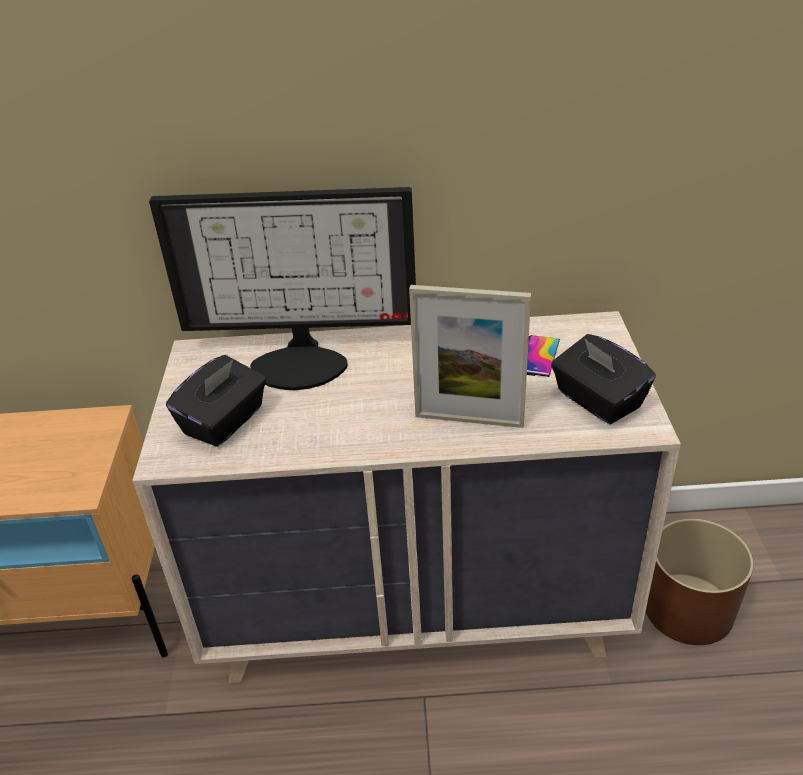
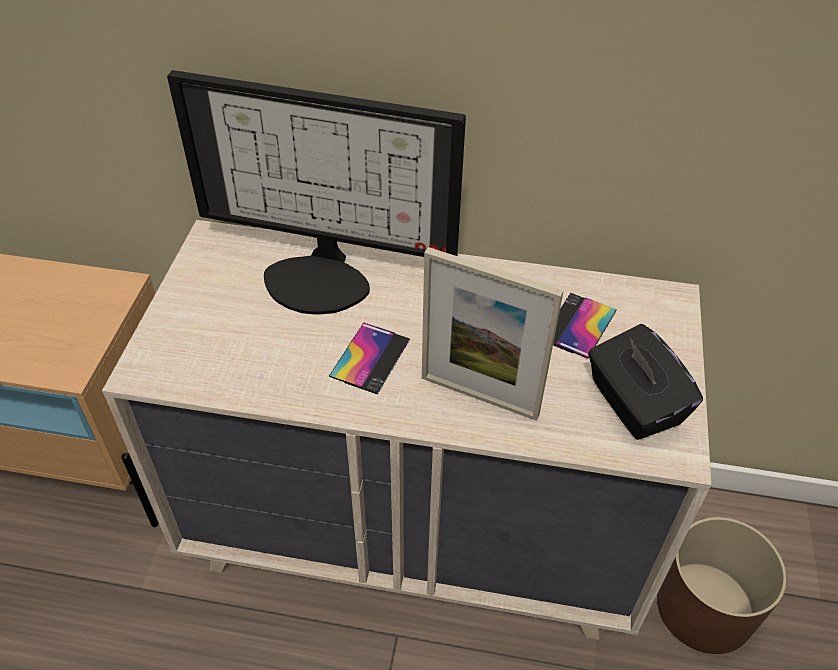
camera: 10 degrees right, 10 degrees up
black tissue box [166,355,266,447] -> none
none -> phone [329,323,410,394]

